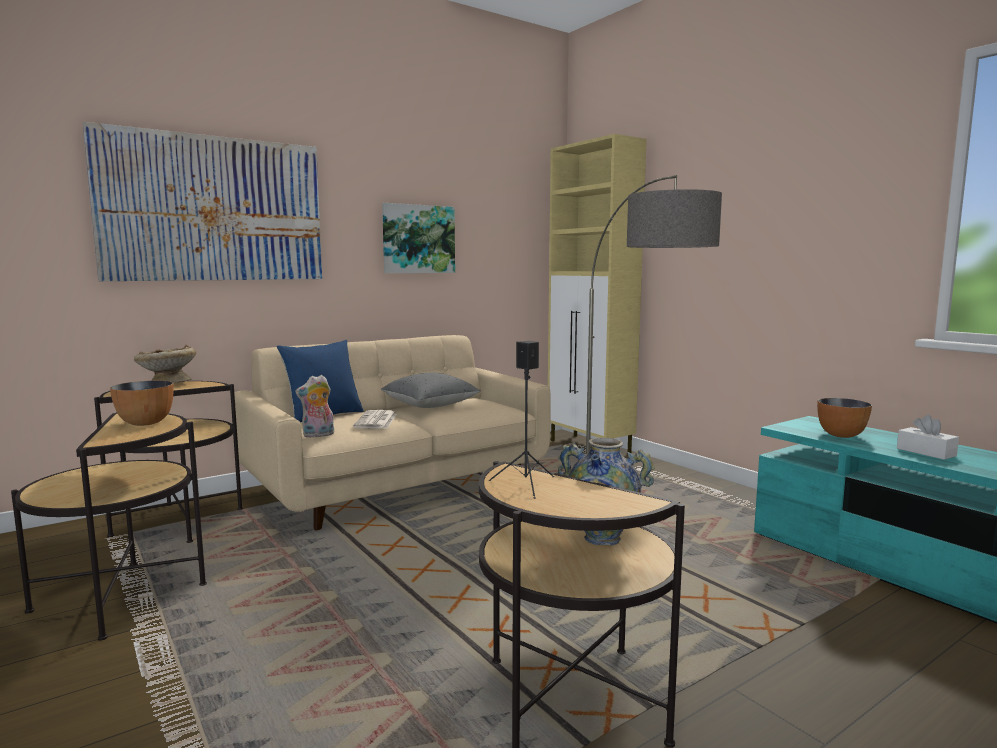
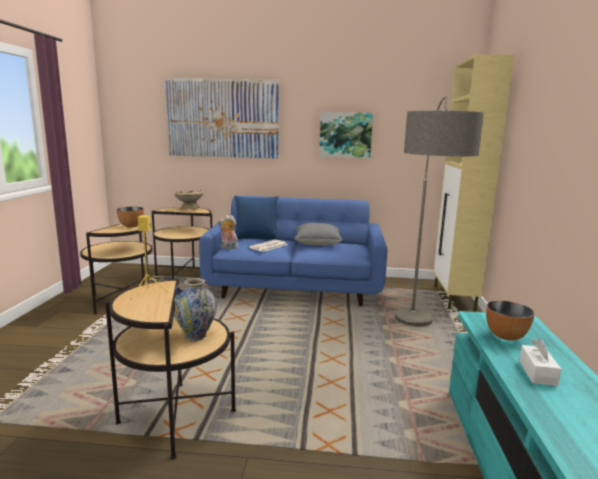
camera: 40 degrees right, 5 degrees up
beige sofa [231,335,551,530] -> blue sofa [199,196,387,306]
black speaker [489,341,554,499] -> yellow speaker [130,215,169,299]

